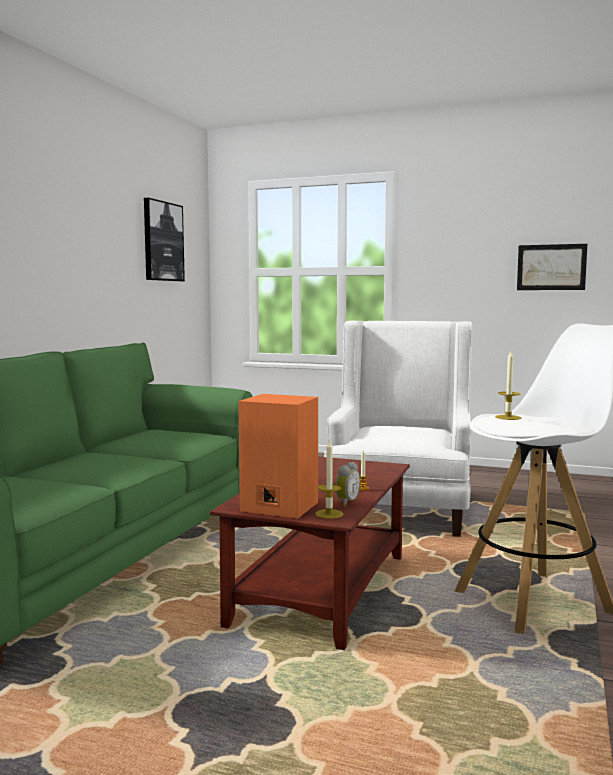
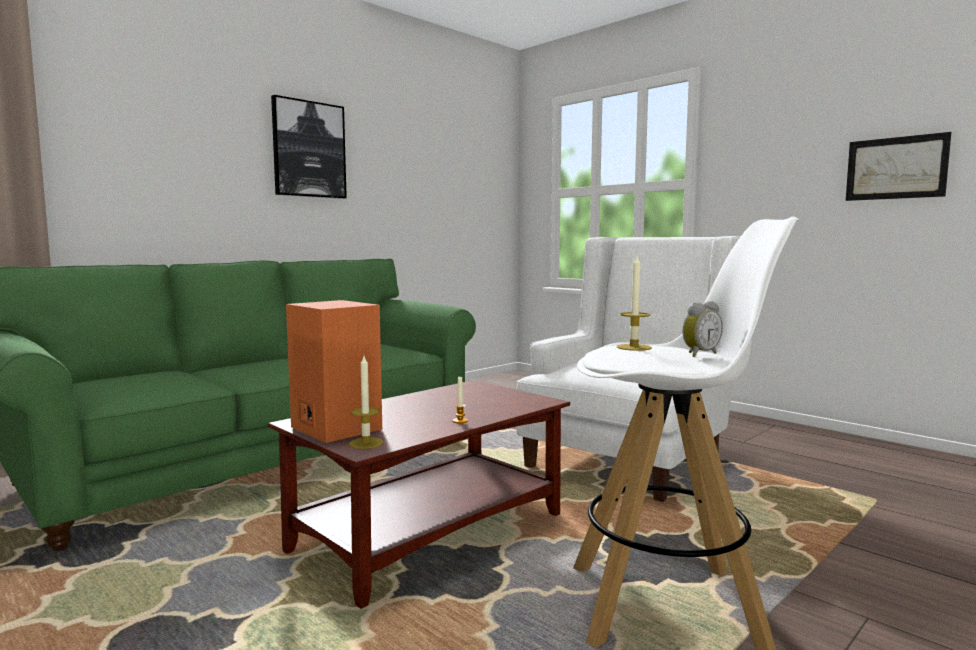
camera: 25 degrees right, 0 degrees up
picture [144,198,185,281] -> picture moved to [271,95,347,199]
alarm clock [335,462,361,507] -> alarm clock moved to [682,301,723,357]

